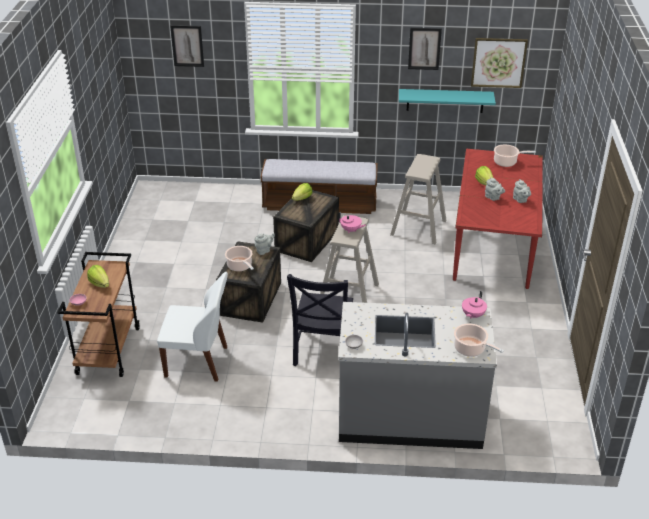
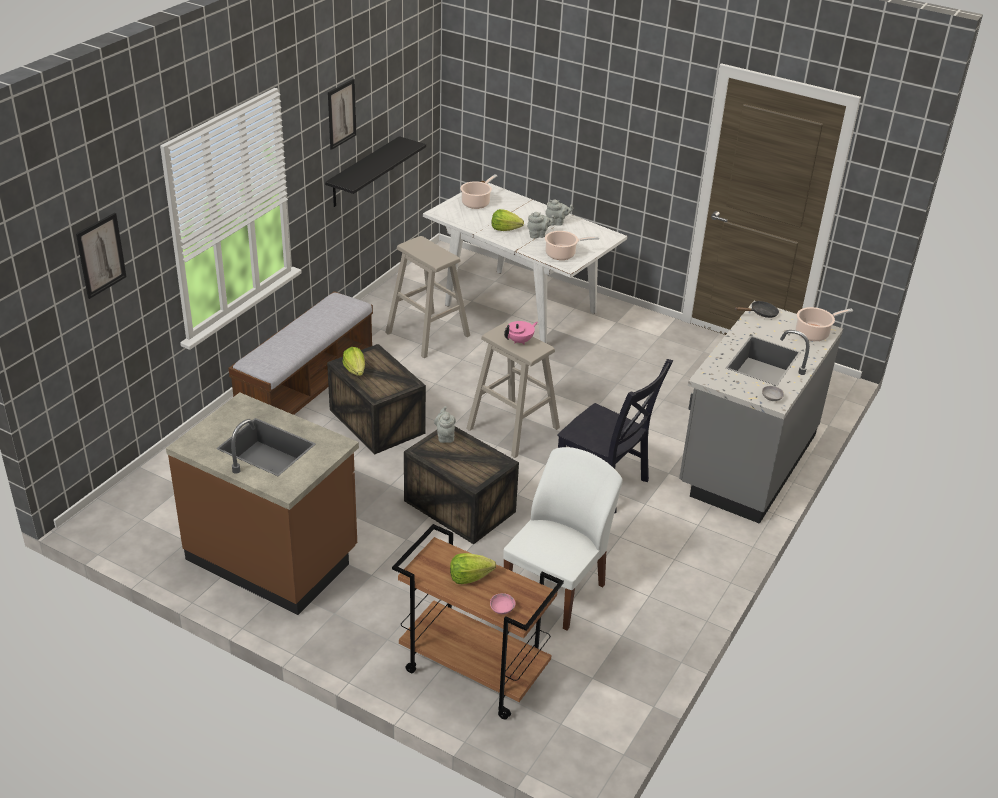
camera: 65 degrees left, 0 degrees up
cooking pot [225,246,254,271] -> cooking pot moved to [545,231,599,260]
turquoise shelf [399,89,496,113] -> black shelf [325,136,426,207]
red dining table [453,149,543,289] -> white dining table [423,181,628,343]
pink teapot [462,291,487,319] -> black frying pan [735,301,779,318]
picture [471,38,528,88] -> none
none -> brown counter [166,393,359,615]

